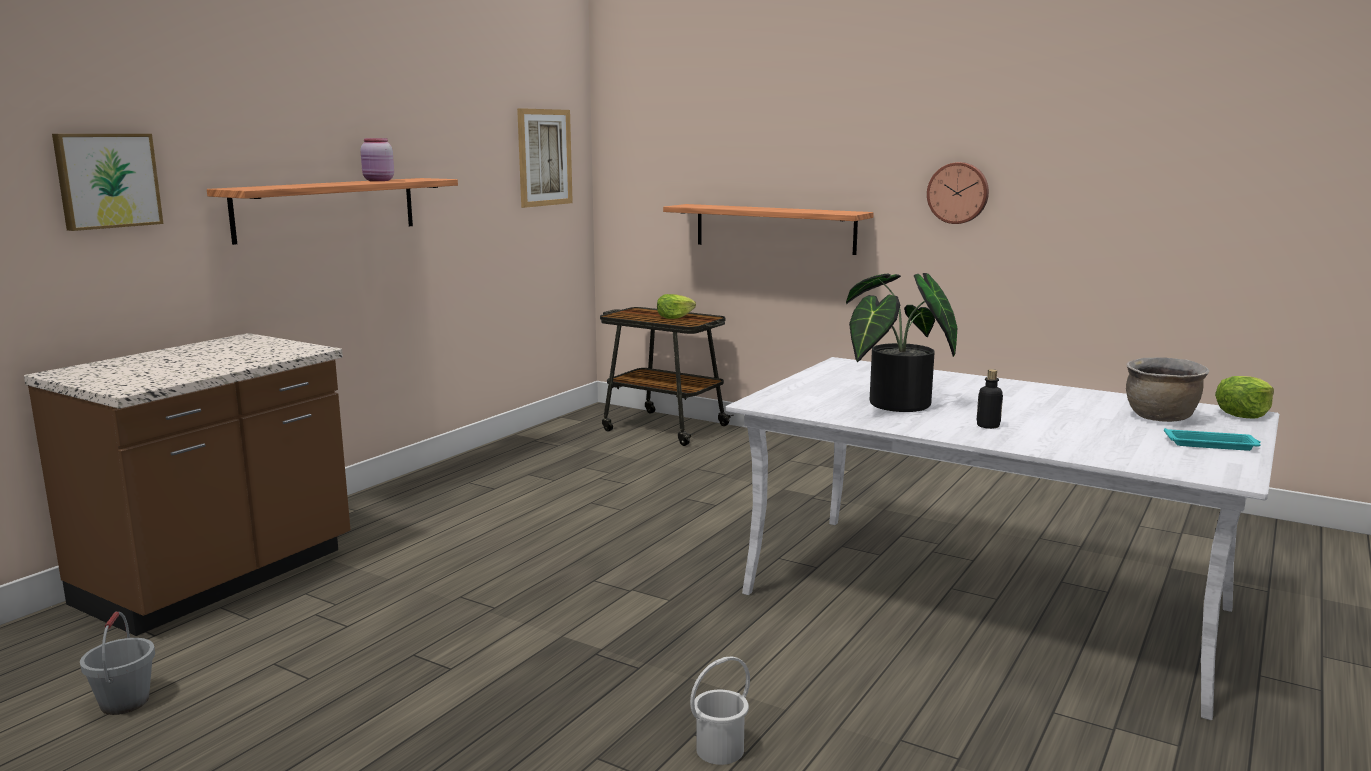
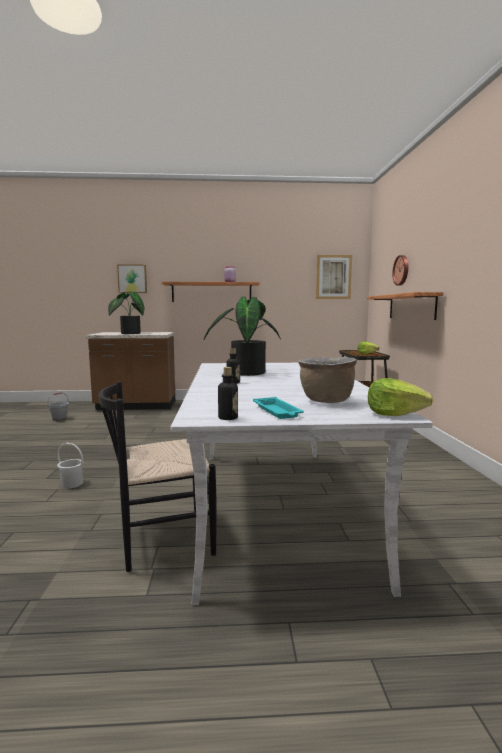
camera: 55 degrees right, 5 degrees down
wall clock [927,162,989,224] -> wall clock moved to [392,255,408,286]
none -> black chair [98,381,217,572]
none -> potted plant [108,291,145,334]
none -> bottle [218,367,238,420]

